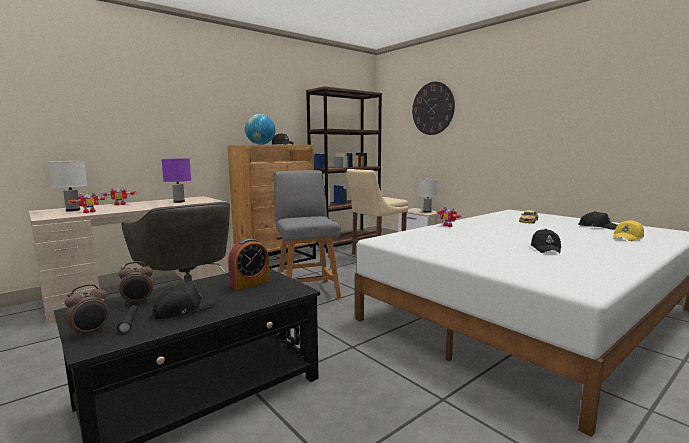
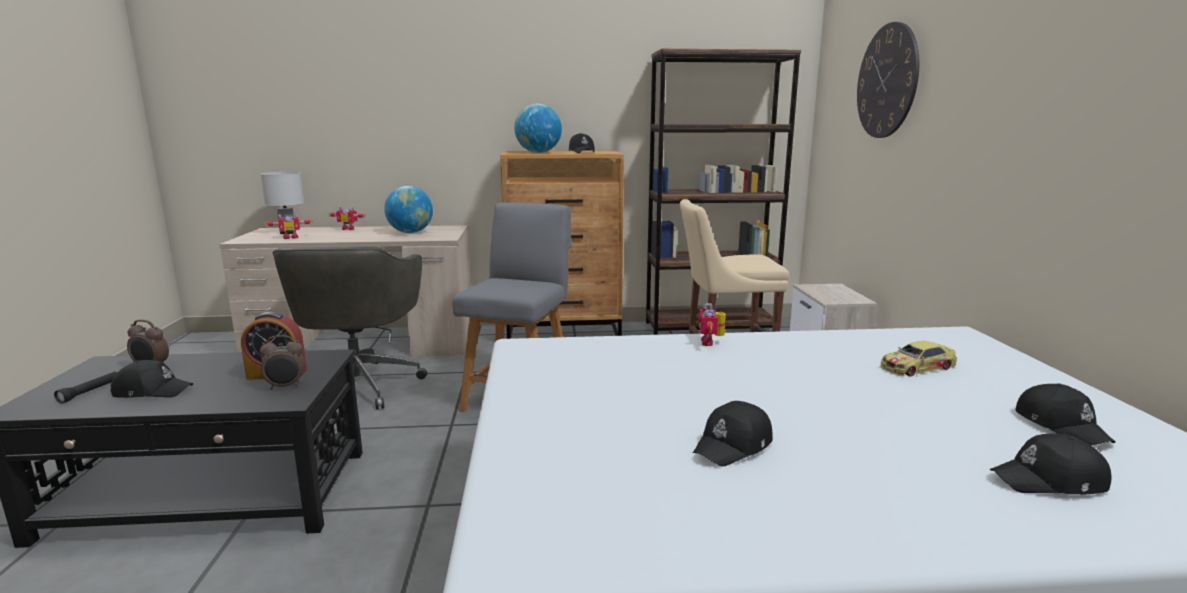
camera: 35 degrees right, 5 degrees up
alarm clock [64,284,109,338] -> alarm clock moved to [260,335,305,390]
purple table lamp [161,159,191,203] -> globe [384,186,433,233]
white table lamp [418,179,439,213] -> none
yellow cap [614,220,644,241] -> black cap [990,434,1111,494]

